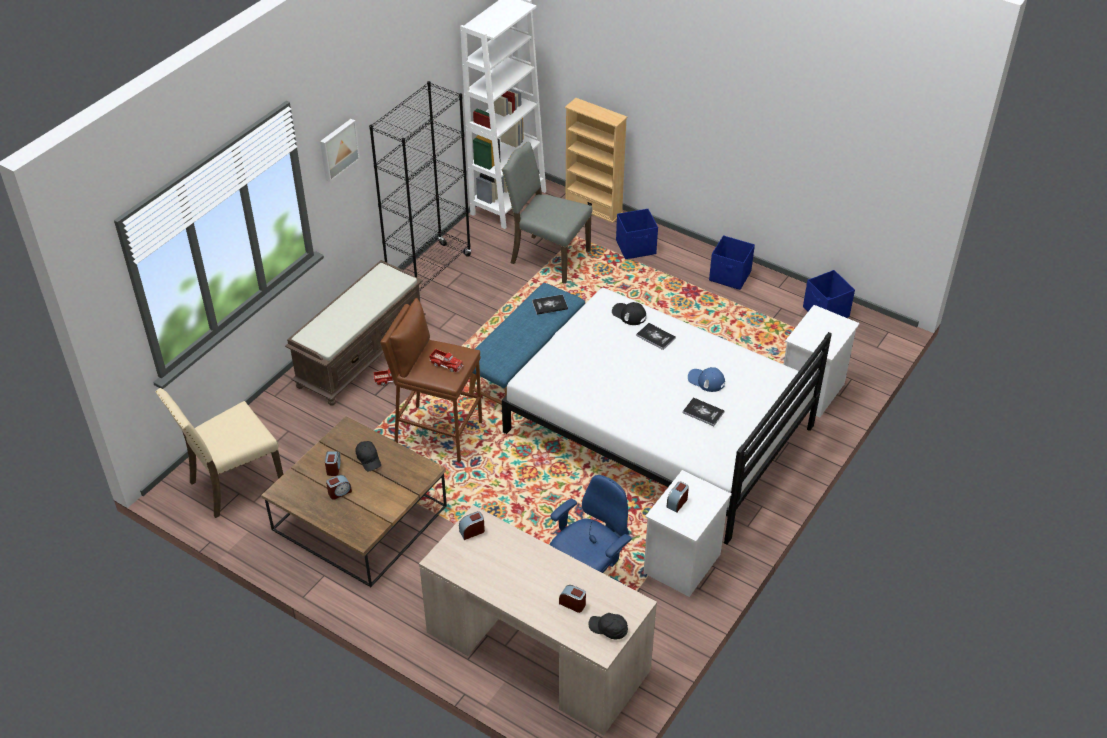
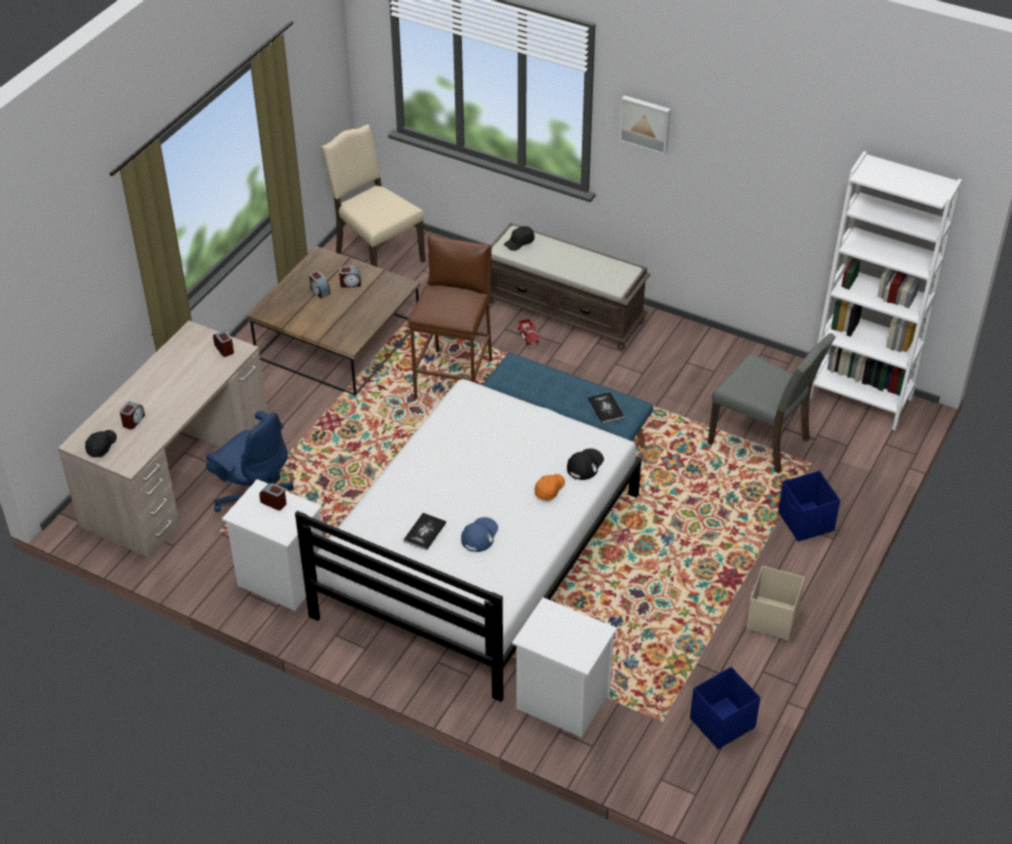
camera: 85 degrees right, 0 degrees up
black cap [355,441,381,471] -> black cap moved to [504,226,534,251]
black bookcase [369,81,472,291] -> none
toy truck [429,349,464,372] -> none
grey chair [501,142,593,284] -> grey chair turned 105 degrees clockwise [708,333,836,474]
beige bookcase [565,98,627,223] -> none
book [636,323,676,350] -> orange cap [535,474,565,501]
blue storage box [709,235,755,290] -> beige storage box [746,566,805,641]

